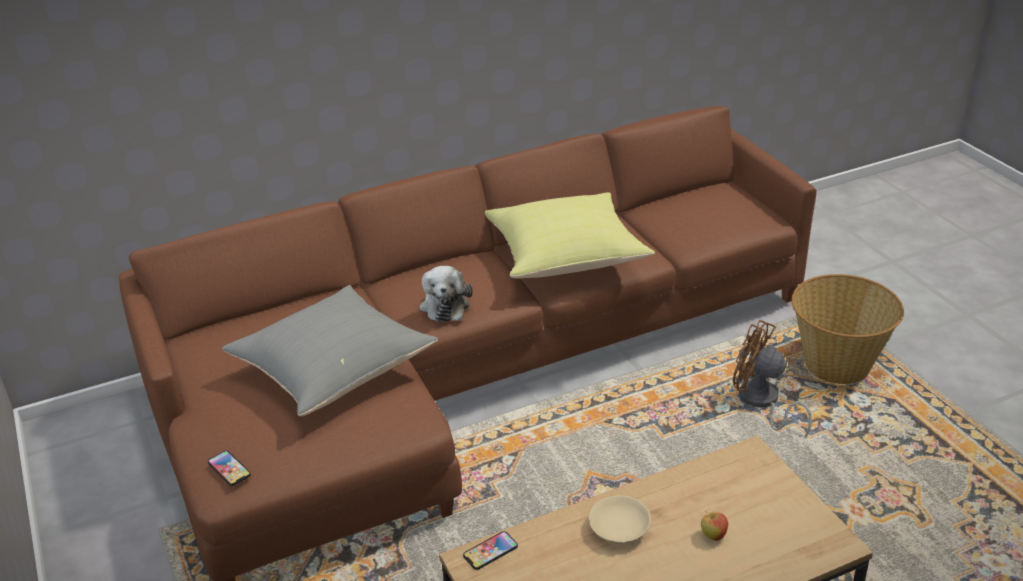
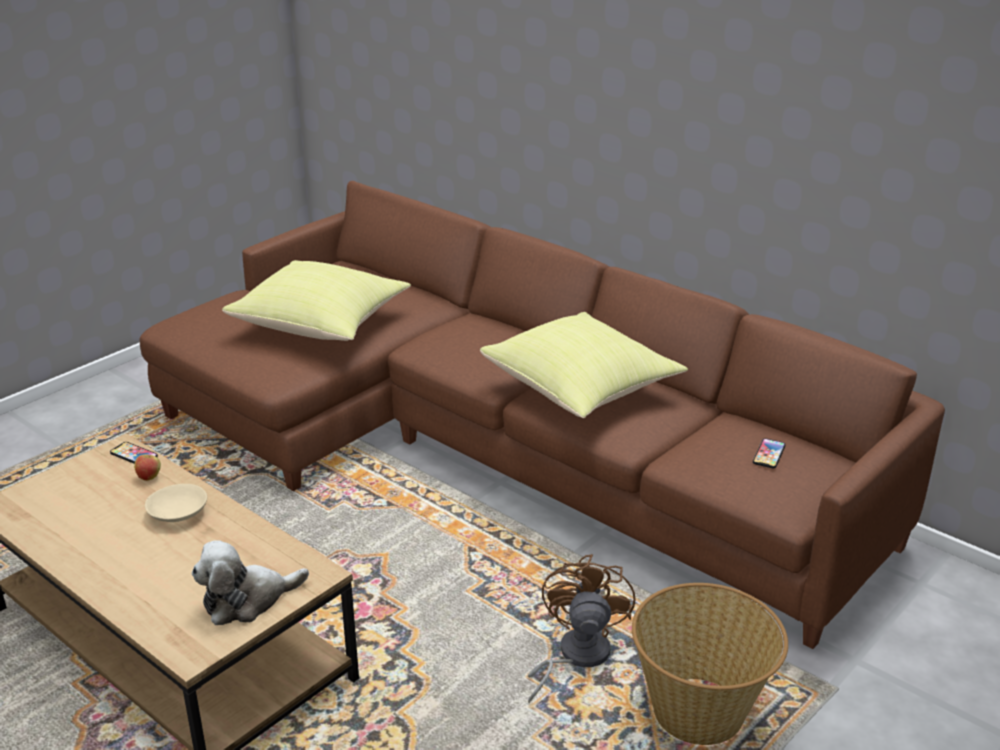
camera: 65 degrees right, 5 degrees down
phone [208,451,251,486] -> phone moved to [753,438,785,468]
grey pillow [222,285,438,416] -> yellow pillow [222,260,411,341]
plush toy [420,266,473,322] -> plush toy moved to [192,541,309,625]
apple [701,511,728,541] -> apple moved to [134,451,161,481]

